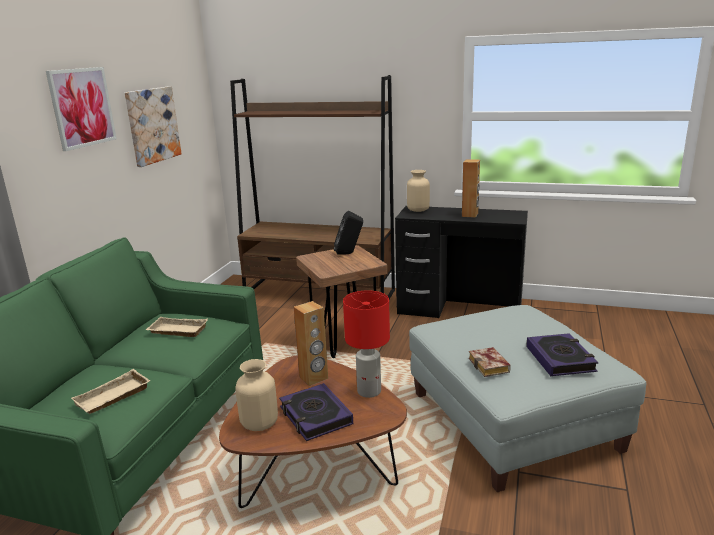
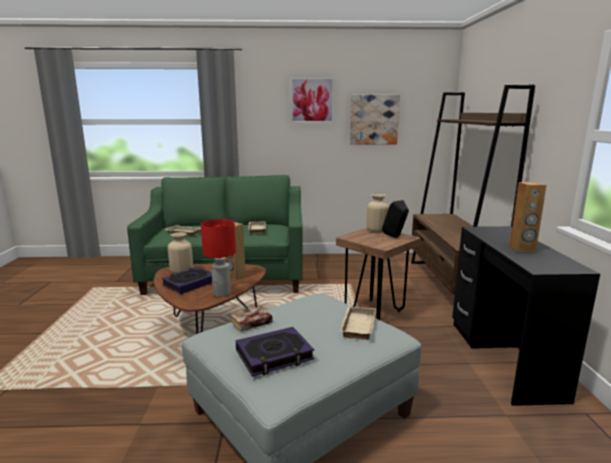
camera: 70 degrees right, 5 degrees down
beige vase [407,170,430,212] -> beige vase moved to [366,194,389,233]
none -> beige tray [340,306,376,340]

